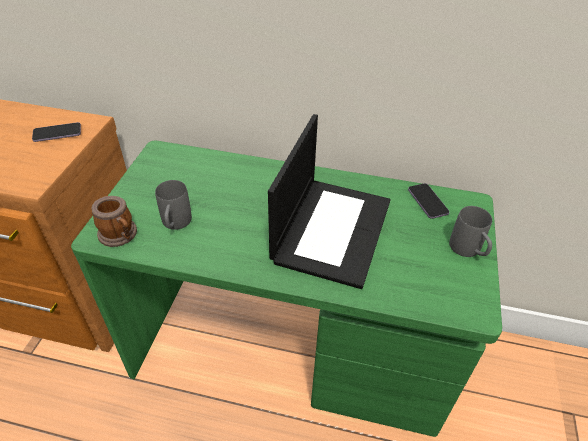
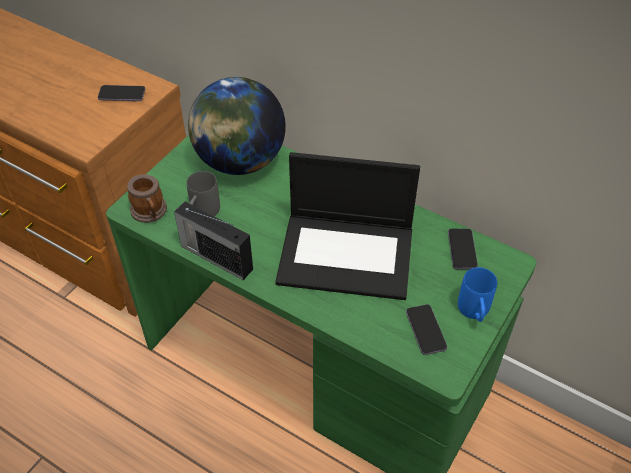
camera: 20 degrees right, 5 degrees up
laptop [268,114,391,289] -> laptop turned 60 degrees clockwise [275,152,420,300]
grey mug [449,206,492,257] -> blue mug [458,267,497,322]
none -> radio [174,201,253,280]
none -> globe [188,77,286,175]
none -> phone [406,304,447,355]

